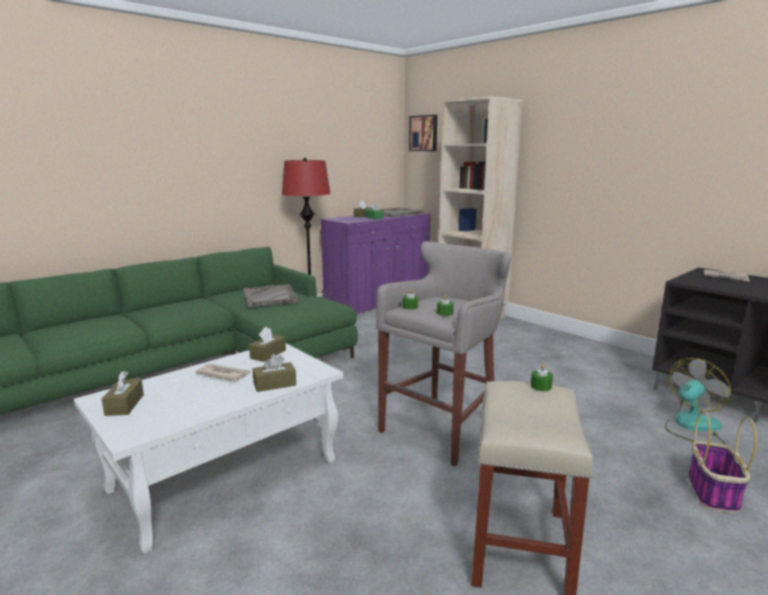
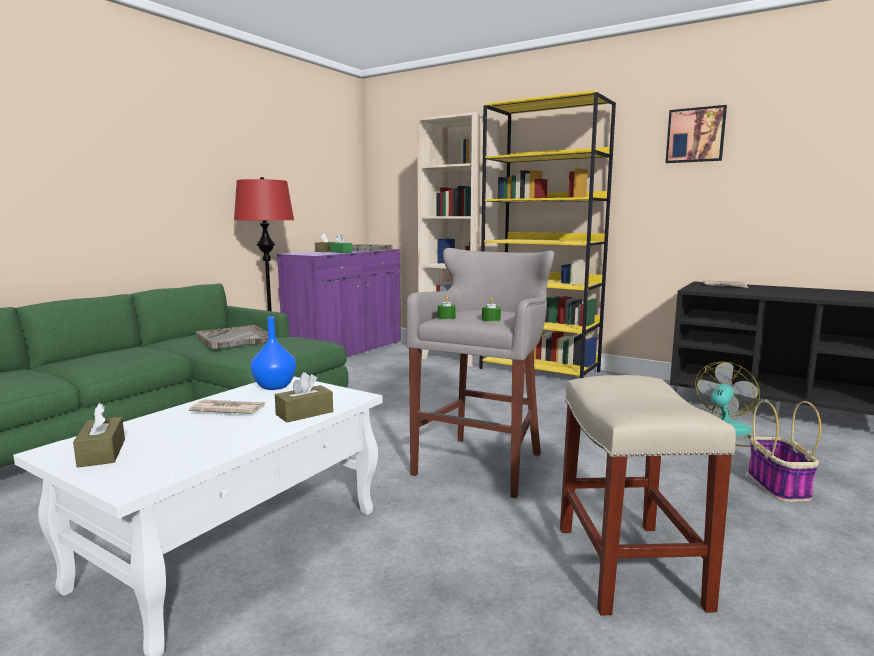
camera: 15 degrees left, 5 degrees down
brown tissue box [249,327,286,362] -> blue vase [251,317,296,390]
picture [409,115,437,151] -> picture moved to [666,105,727,163]
green candle [531,364,553,391] -> none
none -> yellow bookcase [479,90,616,378]

